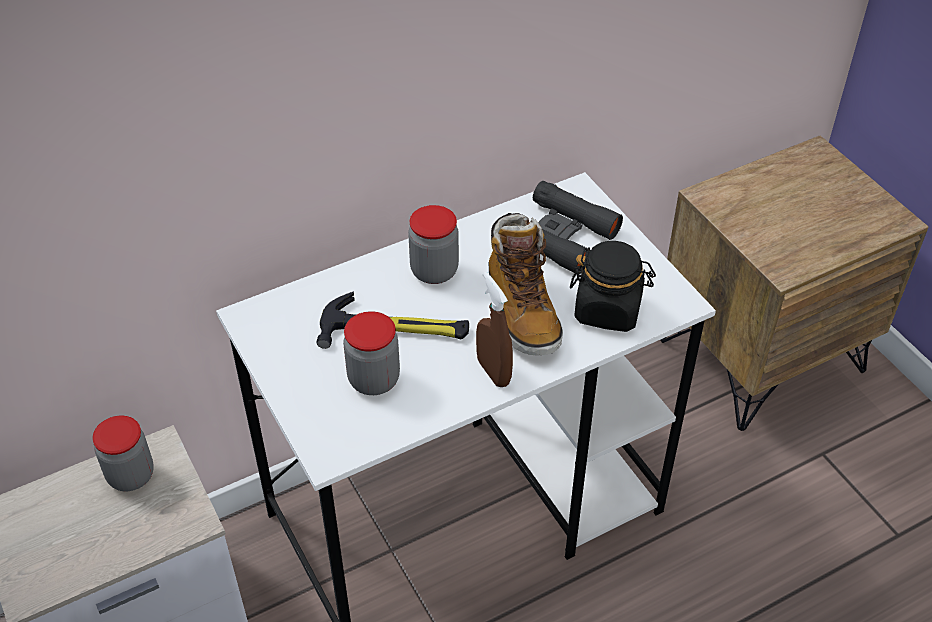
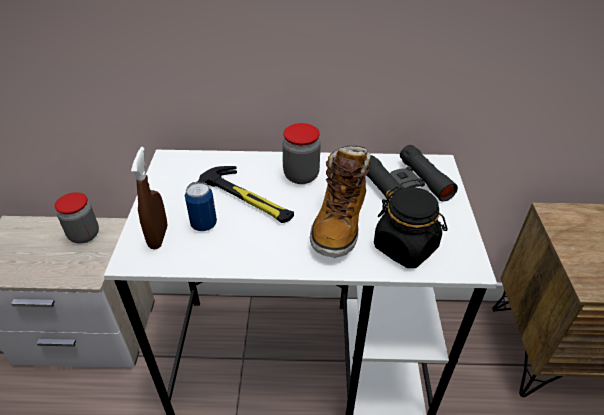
camera: 30 degrees right, 5 degrees down
jar [343,311,400,395] -> can [185,182,217,231]
brown spray bottle [476,272,513,387] -> brown spray bottle moved to [131,147,168,249]

